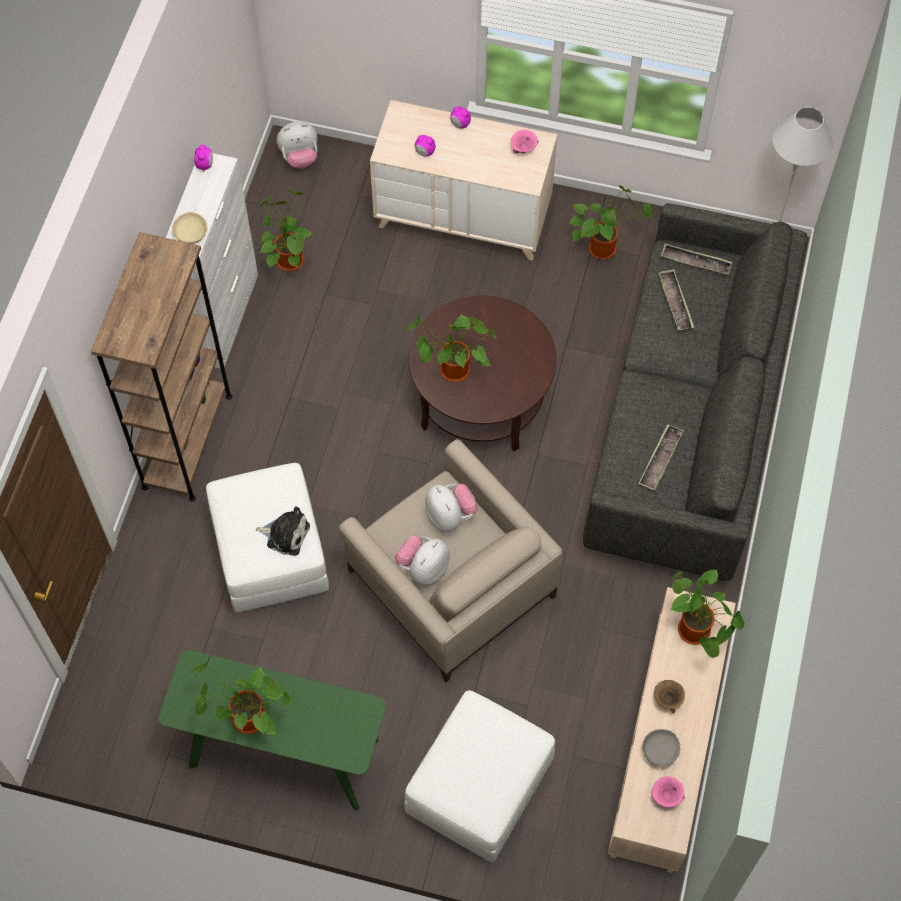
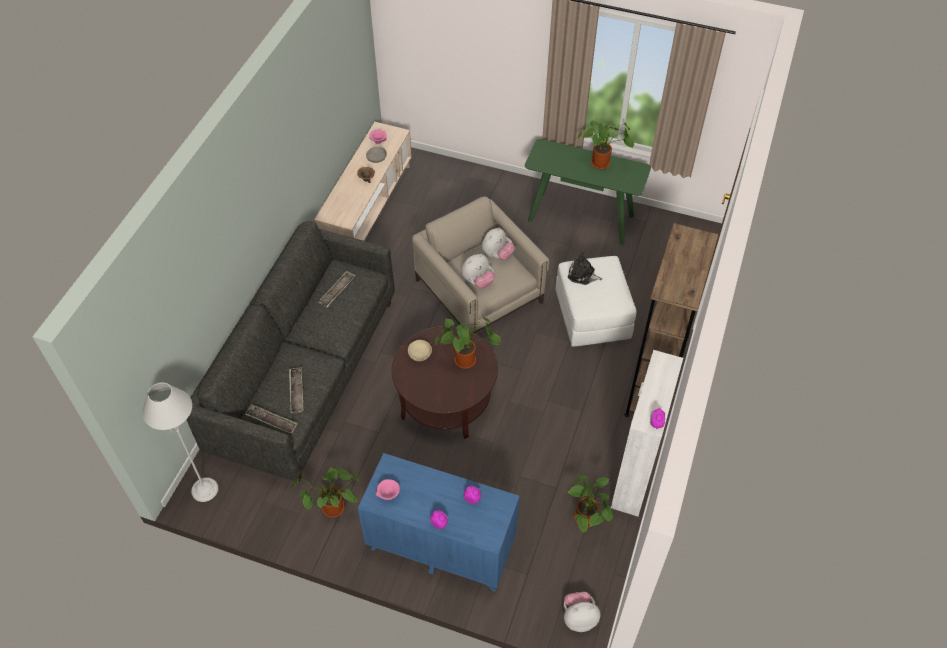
camera: 175 degrees left, 10 degrees down
beige bowl [172,212,208,244] -> beige bowl moved to [408,340,432,361]
beige dresser [370,100,557,261] -> blue dresser [358,453,520,592]
white ottoman [404,690,555,862] -> none
plush toy [425,484,477,532] -> plush toy turned 105 degrees counterclockwise [461,254,495,288]
potted plant [670,570,745,658] -> none

